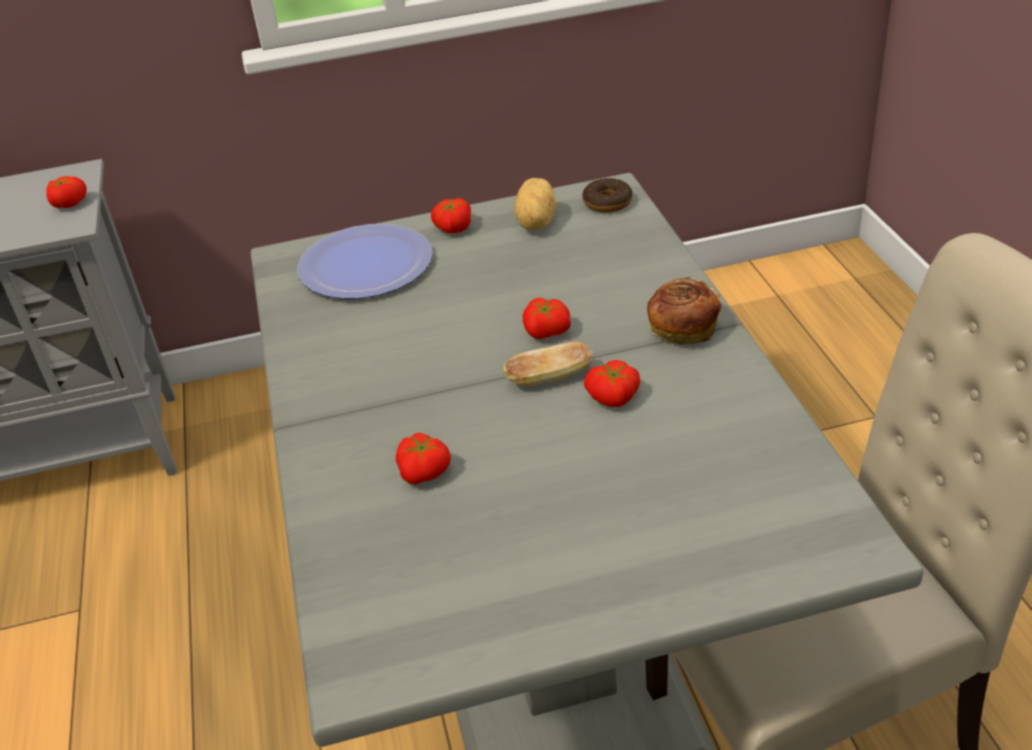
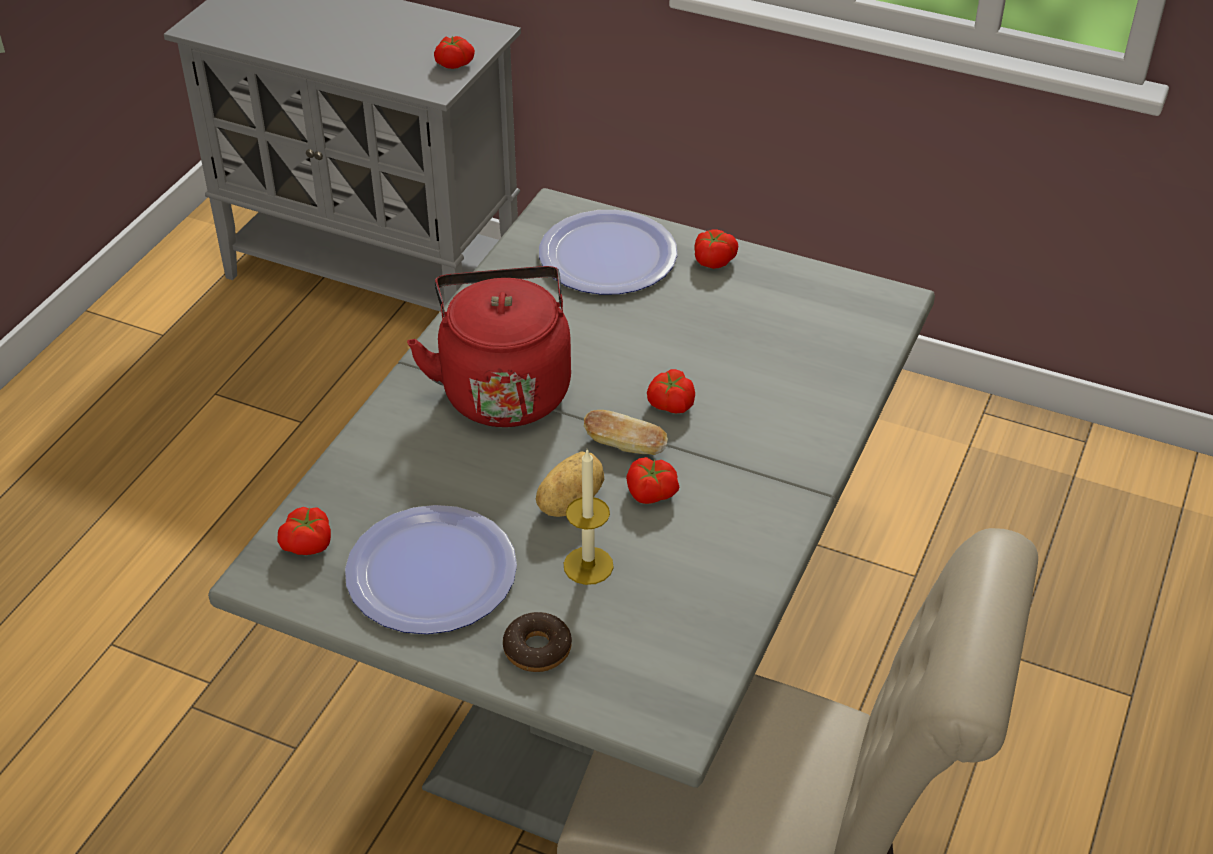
camera: 35 degrees right, 5 degrees up
tomato [396,433,451,484] -> tomato moved to [277,507,331,555]
potato [515,178,556,230] -> potato moved to [536,452,604,517]
donut [582,178,632,213] -> donut moved to [503,612,572,672]
bread [647,276,721,345] -> none
none -> plate [345,505,517,634]
none -> red kettle [407,266,571,427]
none -> candle [564,449,614,585]

